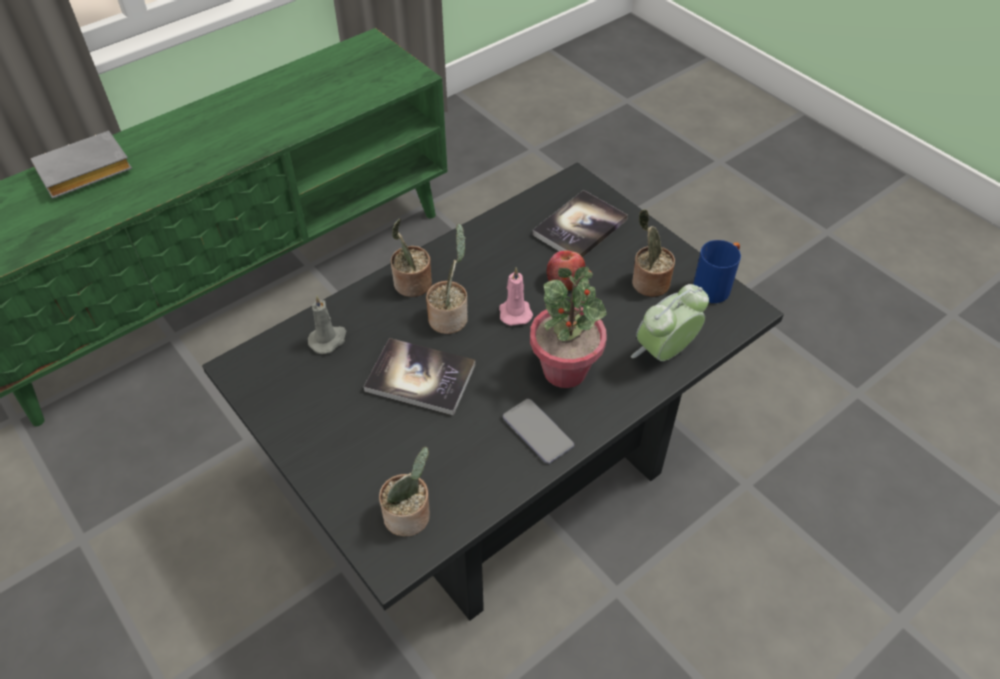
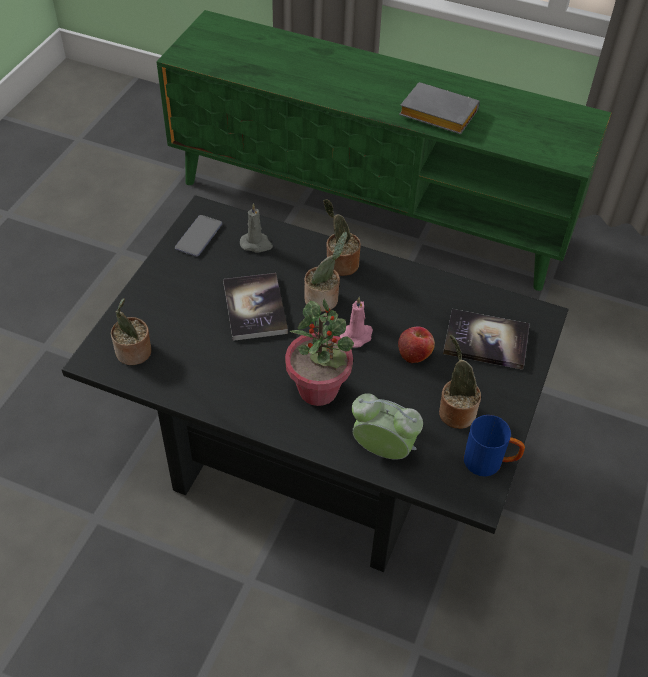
camera: 60 degrees right, 0 degrees up
grey book [31,131,132,199] -> grey book moved to [399,82,480,134]
phone [503,399,574,464] -> phone moved to [175,215,222,257]

